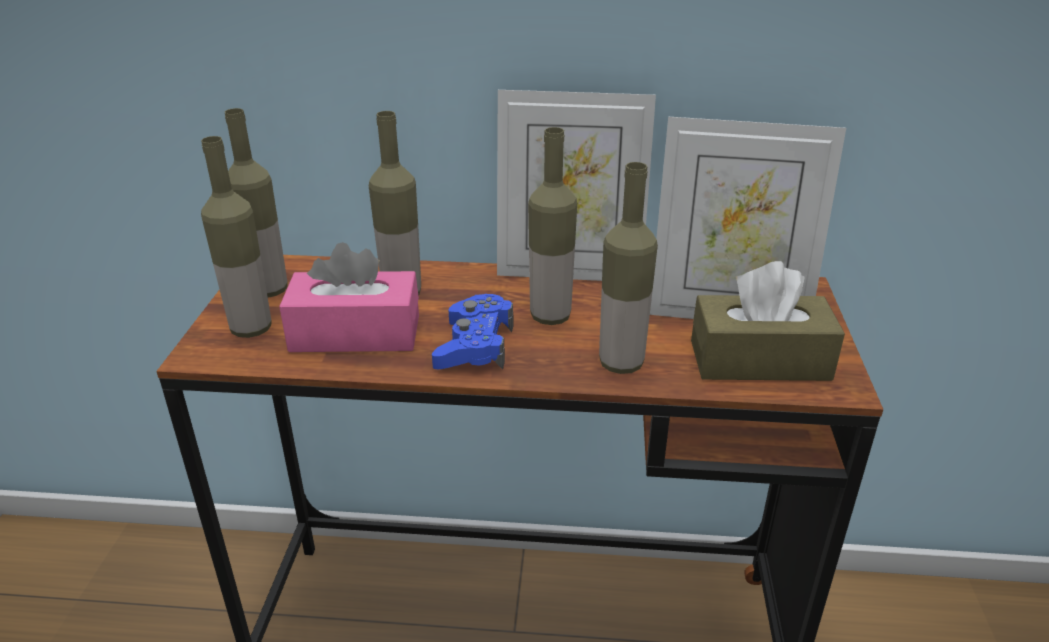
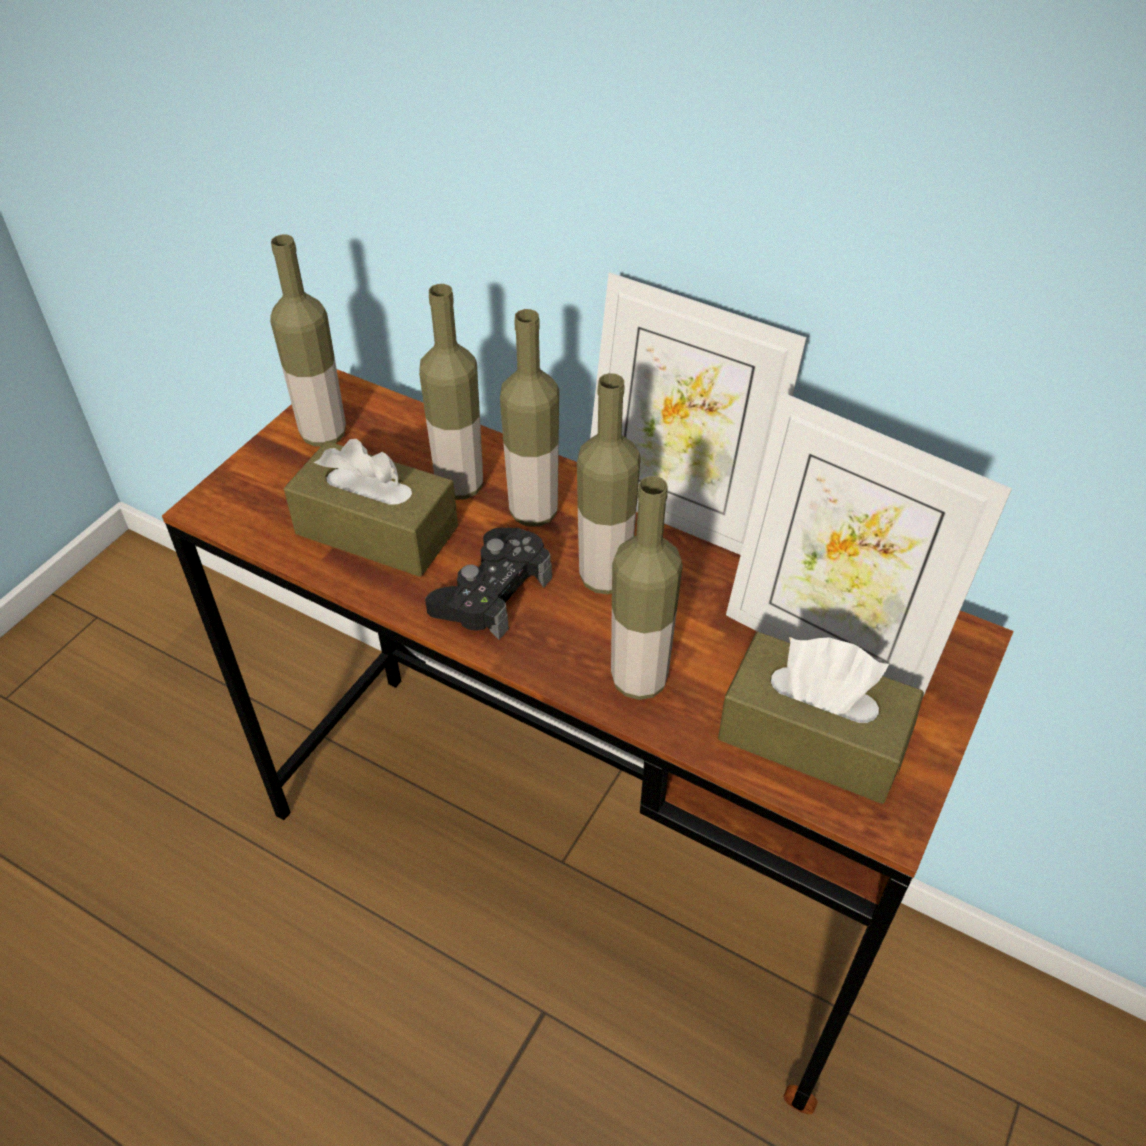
camera: 25 degrees right, 15 degrees up
bottle [201,136,271,338] -> bottle moved to [500,309,559,527]
pink tissue box [279,242,419,352] -> brown tissue box [284,439,458,577]
blue game controller [432,294,513,369] -> black game controller [425,527,552,640]

